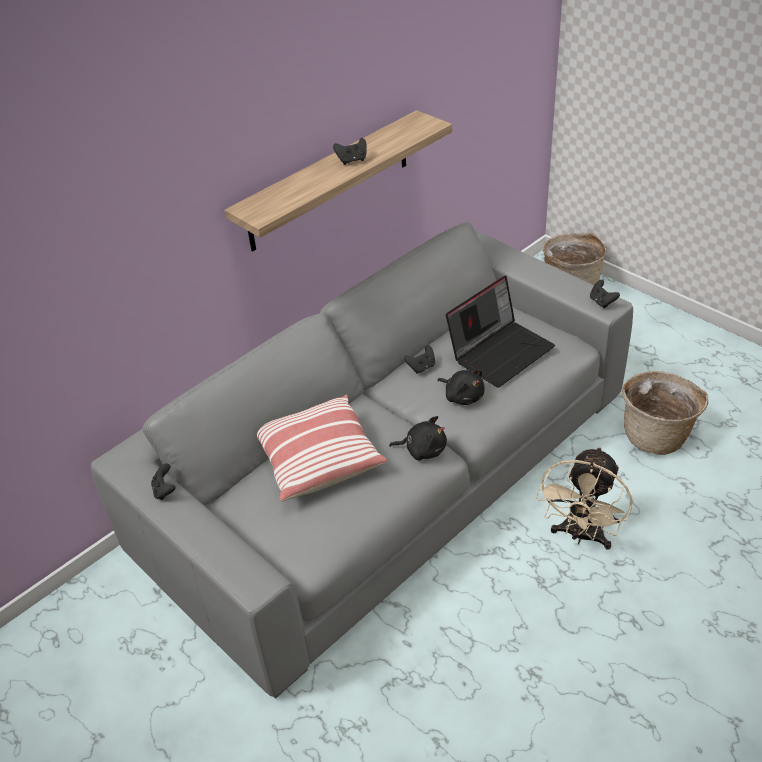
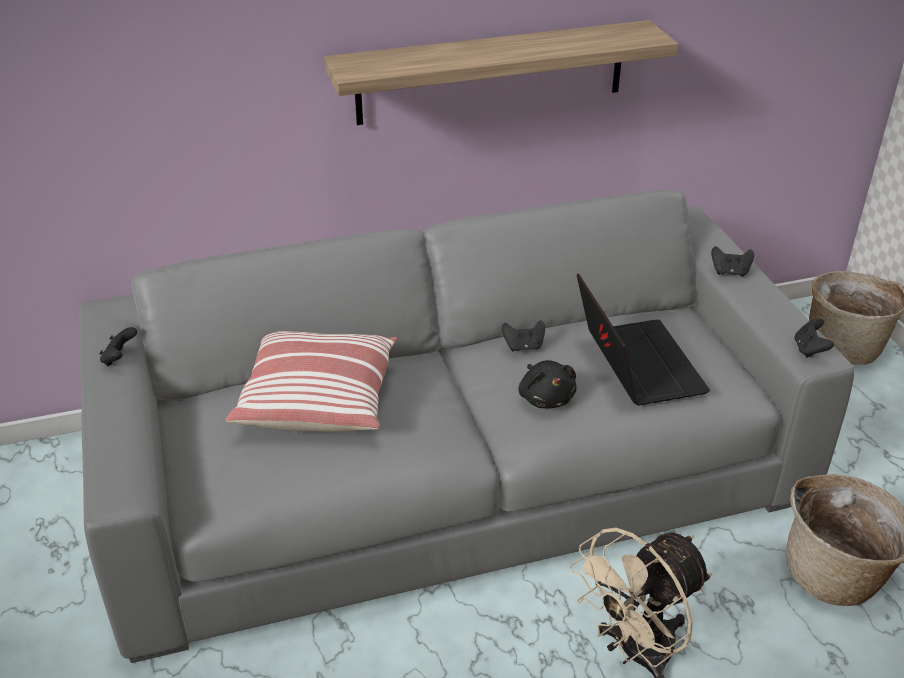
camera: 25 degrees right, 5 degrees down
black game controller [333,138,367,165] -> black game controller moved to [711,246,754,277]
black plush toy [389,416,447,460] -> none
laptop [446,275,555,388] -> laptop turned 90 degrees counterclockwise [577,273,710,406]

